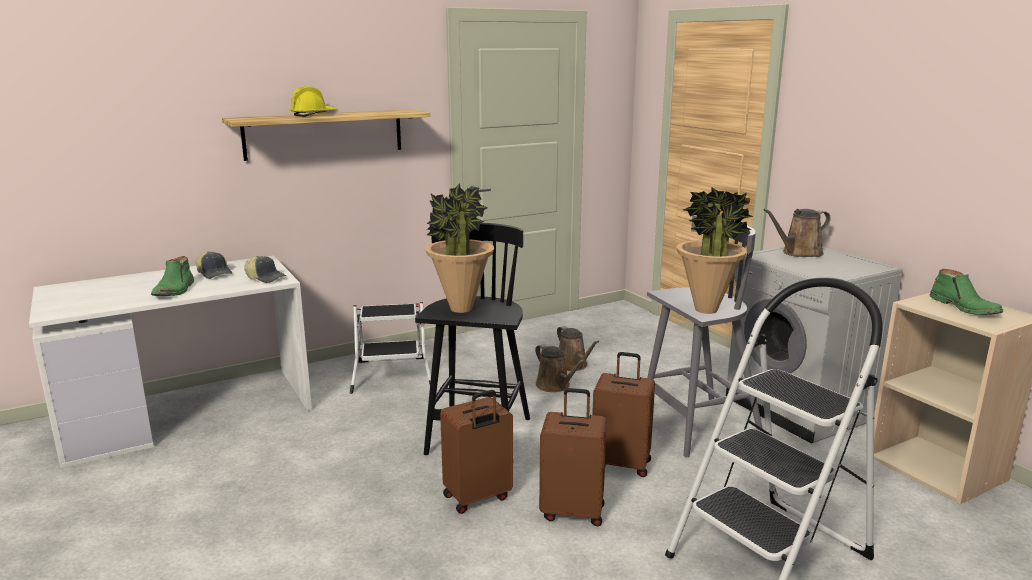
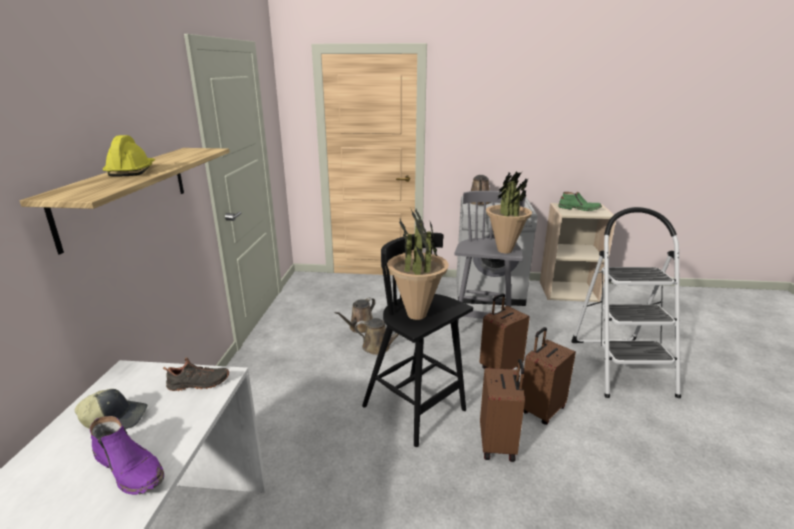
camera: 55 degrees left, 5 degrees up
green boot [151,256,194,296] -> purple boot [90,416,164,495]
cap [244,256,287,283] -> black shoe [163,357,229,391]
step ladder [350,302,431,394] -> none
brown watering can [557,326,599,371] -> brown watering can turned 120 degrees clockwise [335,297,375,333]

